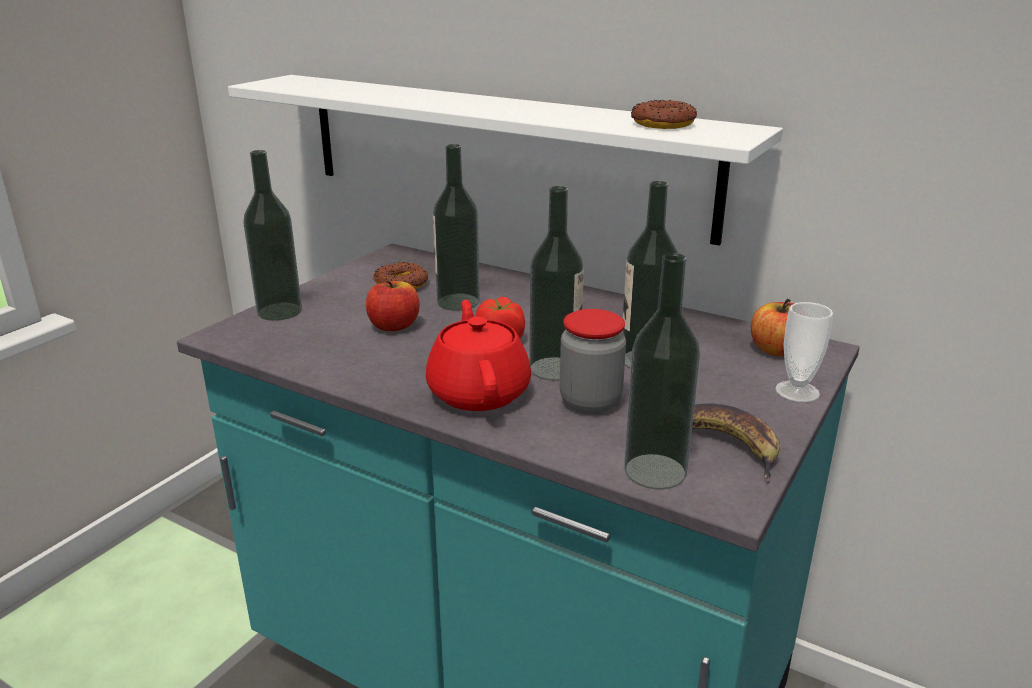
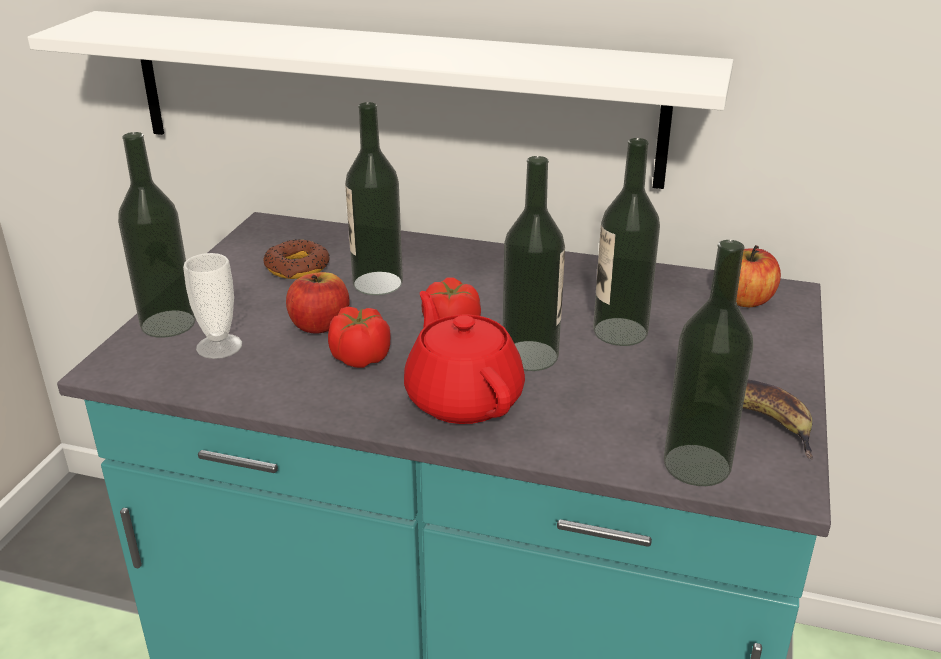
camera: 15 degrees left, 5 degrees up
jar [560,309,626,414] -> none
donut [631,100,697,129] -> none
cup [775,302,833,403] -> cup moved to [183,253,242,359]
none -> tomato [328,307,391,368]

